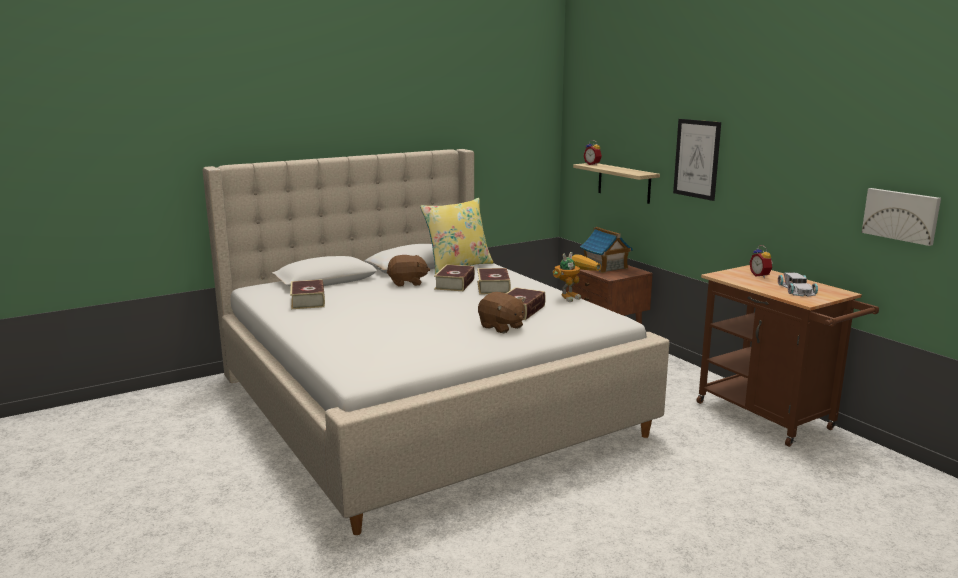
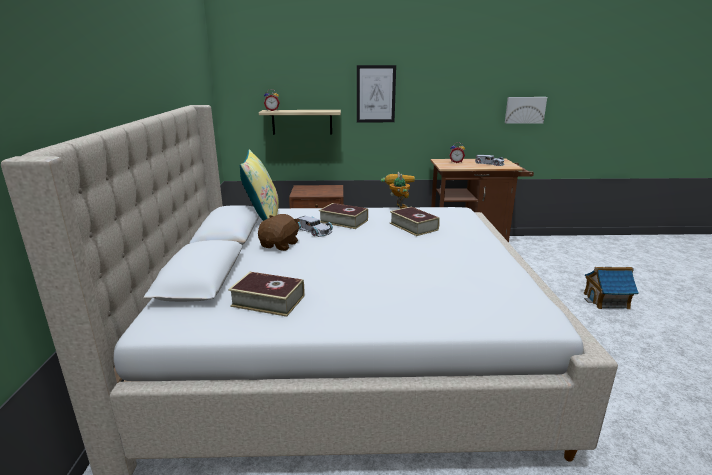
camera: 60 degrees left, 5 degrees up
book [434,264,475,291] -> white toy car [297,216,333,237]
brown plush toy [478,292,526,333] -> none
toy house [580,227,633,273] -> toy house moved to [584,266,639,309]

